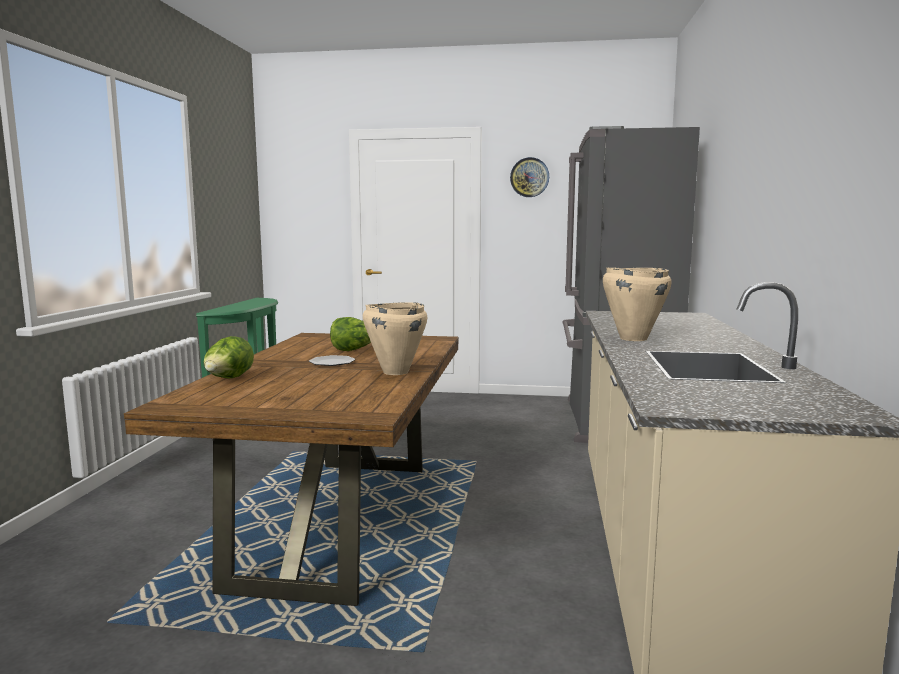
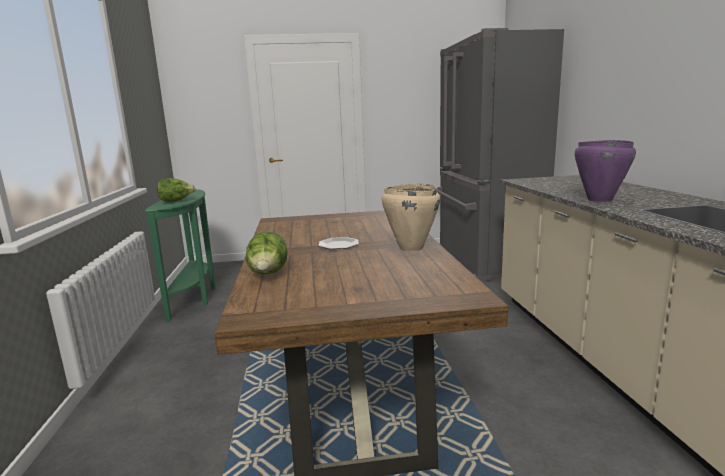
camera: 15 degrees left, 5 degrees up
lettuce [330,317,371,351] -> lettuce moved to [157,178,196,202]
wall clock [510,157,549,197] -> none
beige cooking pot [603,267,672,341] -> purple cooking pot [575,140,636,202]

